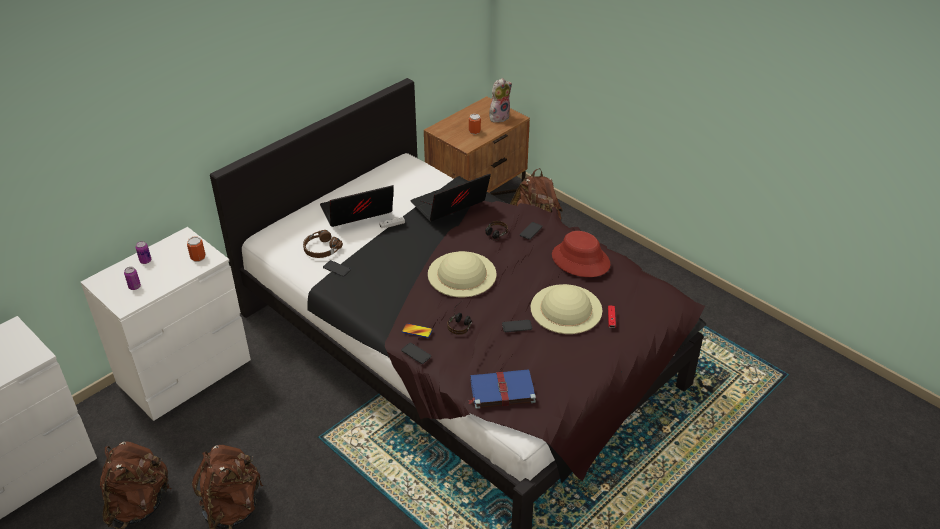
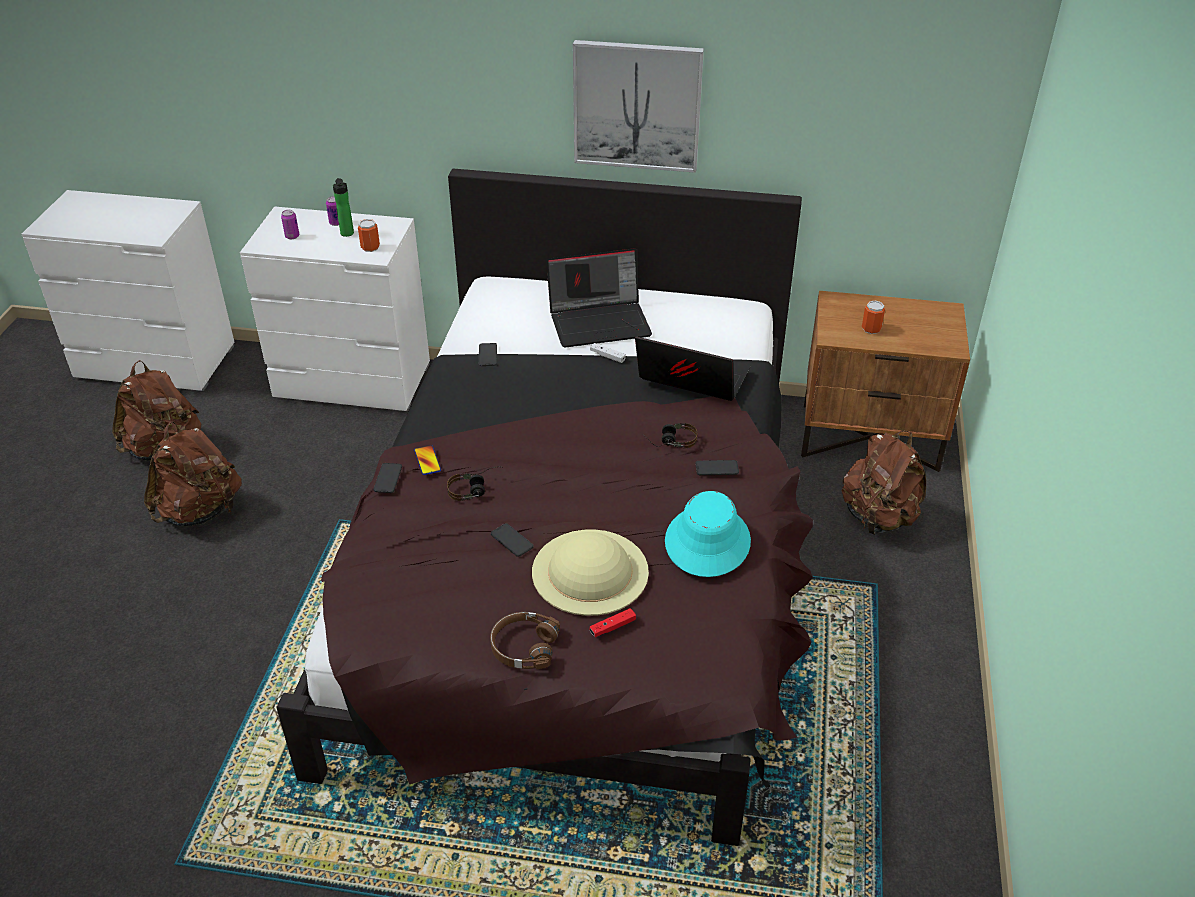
camera: 55 degrees right, 0 degrees up
brown headphones [303,230,343,258] -> brown headphones moved to [490,612,560,669]
laptop [320,185,394,227] -> laptop turned 135 degrees clockwise [546,248,652,348]
beige hat [428,251,496,297] -> none
blue book [468,369,536,409] -> none
plush toy [489,78,512,123] -> none
red hat [552,231,611,277] -> turquoise hat [665,491,751,577]
none -> bottle [333,178,354,237]
none -> picture [573,40,704,173]

